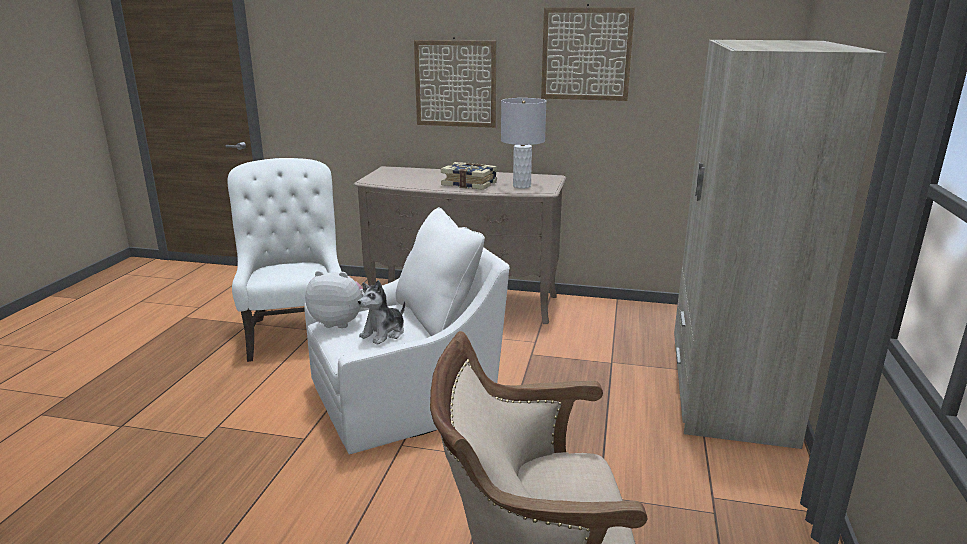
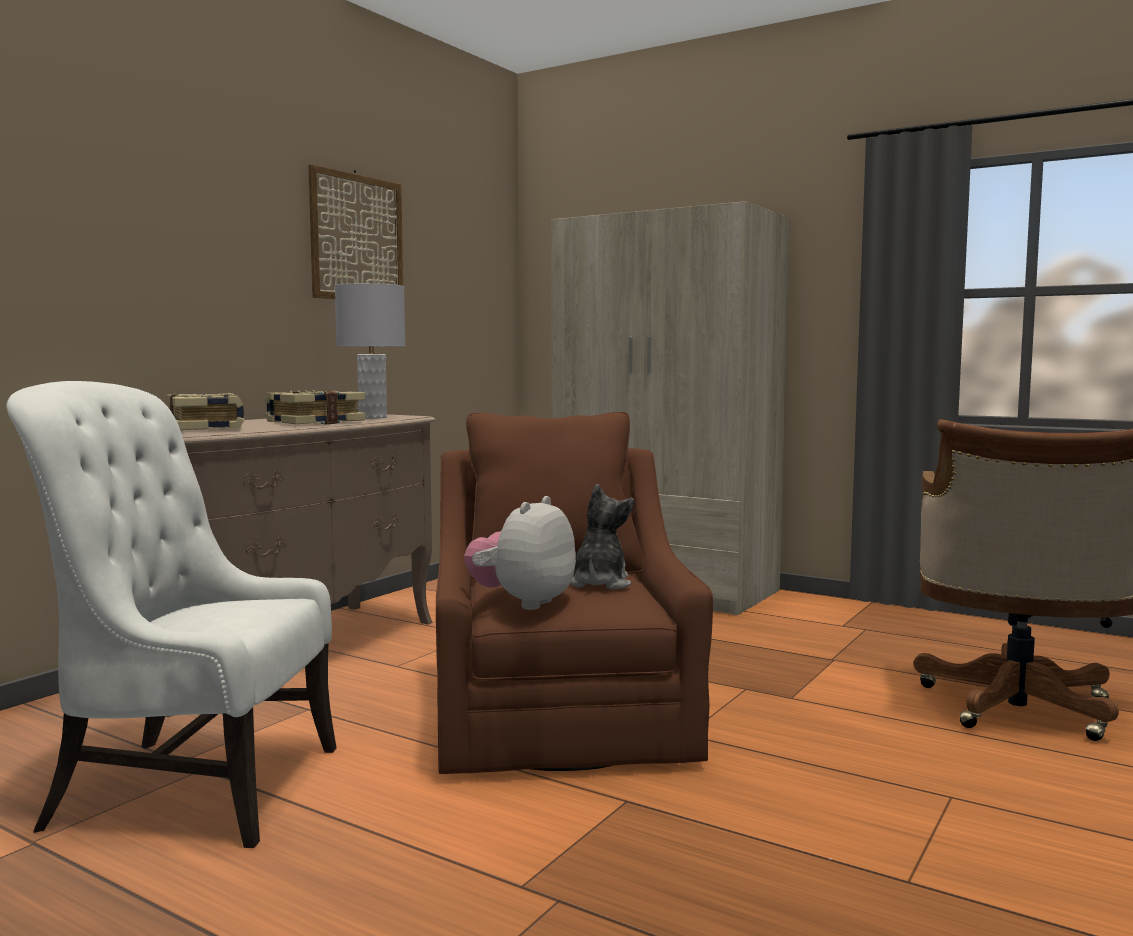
camera: 70 degrees left, 15 degrees down
white armchair [304,207,510,455] -> brown armchair [436,412,713,774]
plush toy [358,280,405,345] -> plush toy turned 135 degrees counterclockwise [570,484,634,590]
picture [414,37,496,128] -> none
none -> book [167,393,244,430]

